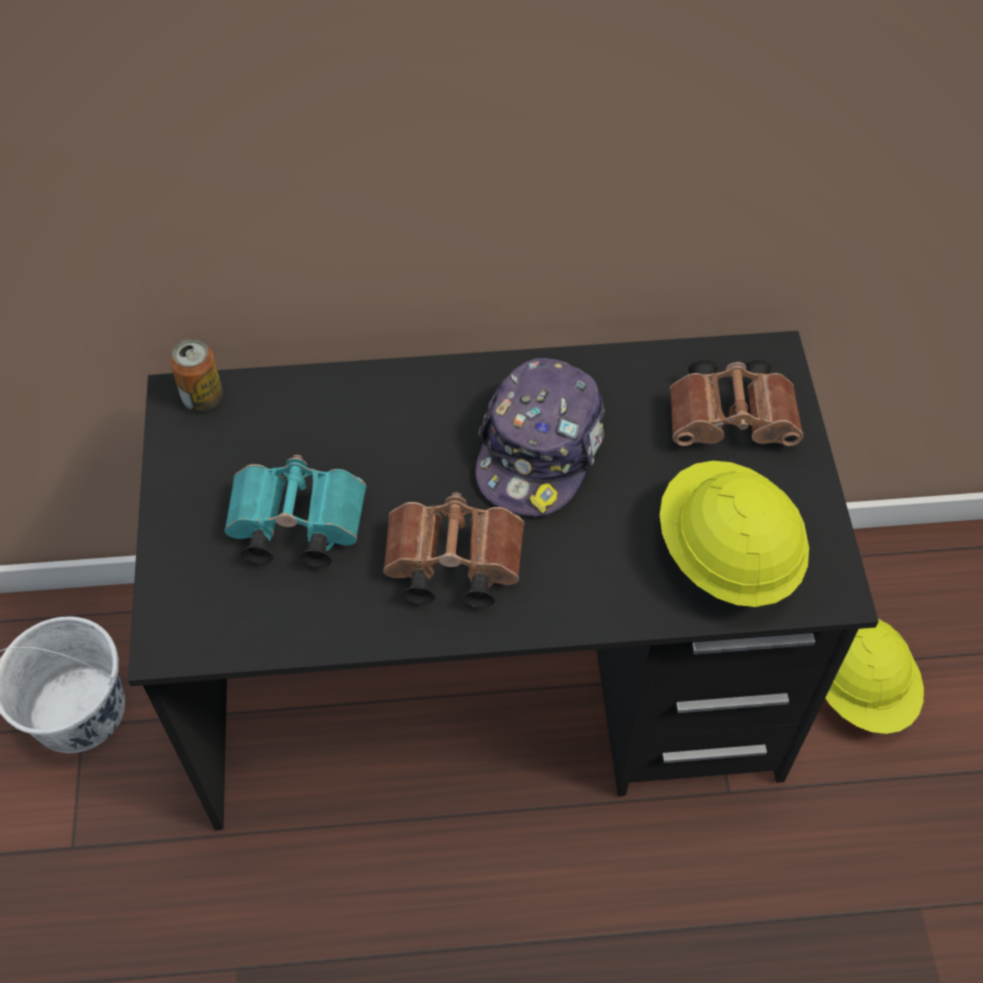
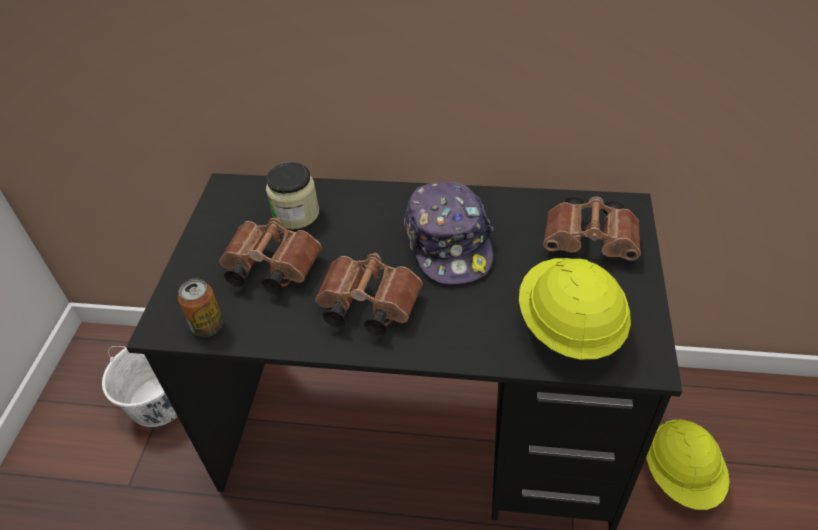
camera: 15 degrees right, 10 degrees down
can [170,339,223,412] -> can moved to [178,279,223,337]
turquoise binoculars [224,455,367,567] -> brown binoculars [219,218,322,294]
cap [475,358,605,517] -> cap turned 45 degrees counterclockwise [404,182,493,285]
none -> jar [266,162,319,229]

